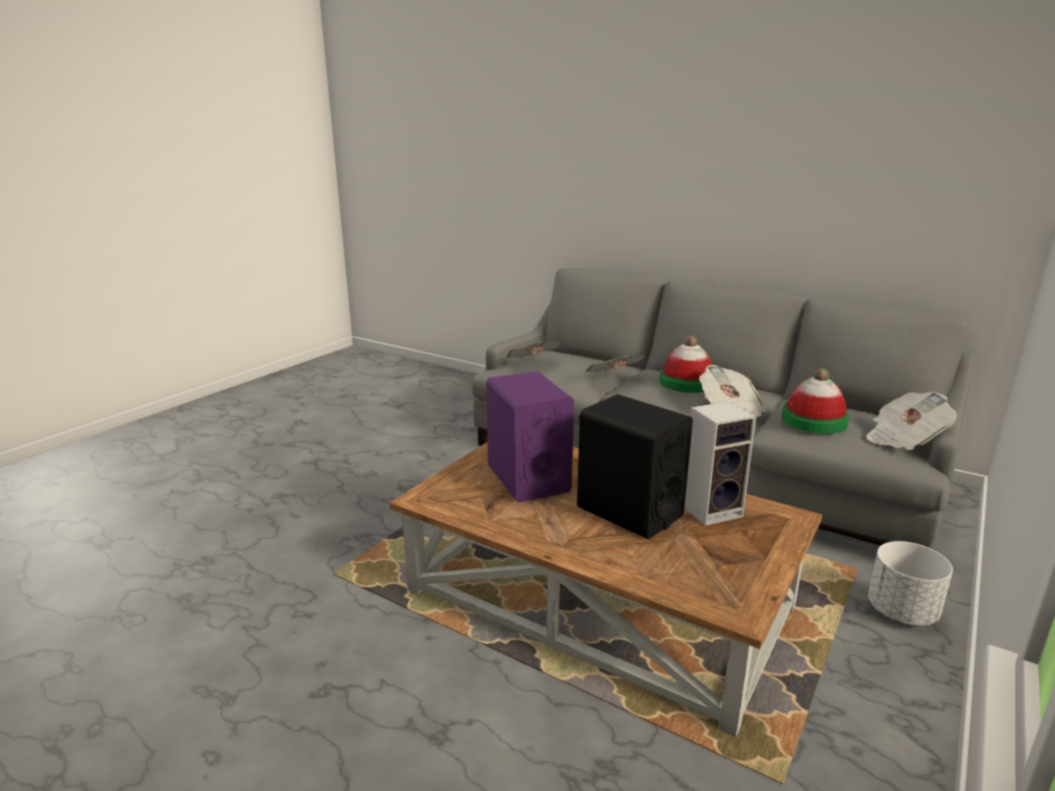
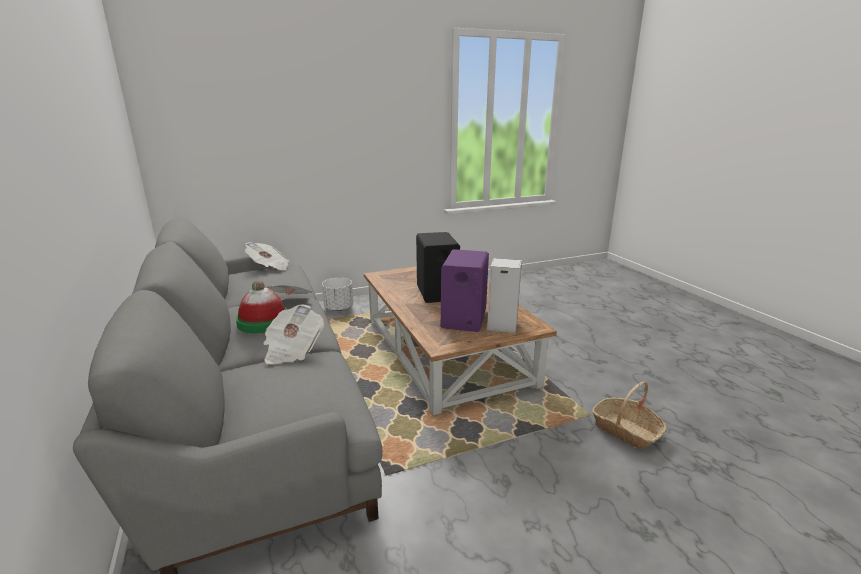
camera: 145 degrees left, 0 degrees up
newspaper [506,340,560,358] -> none
speaker [684,401,756,526] -> speaker moved to [487,258,522,333]
hat [781,368,849,434] -> none
none -> basket [592,381,666,450]

